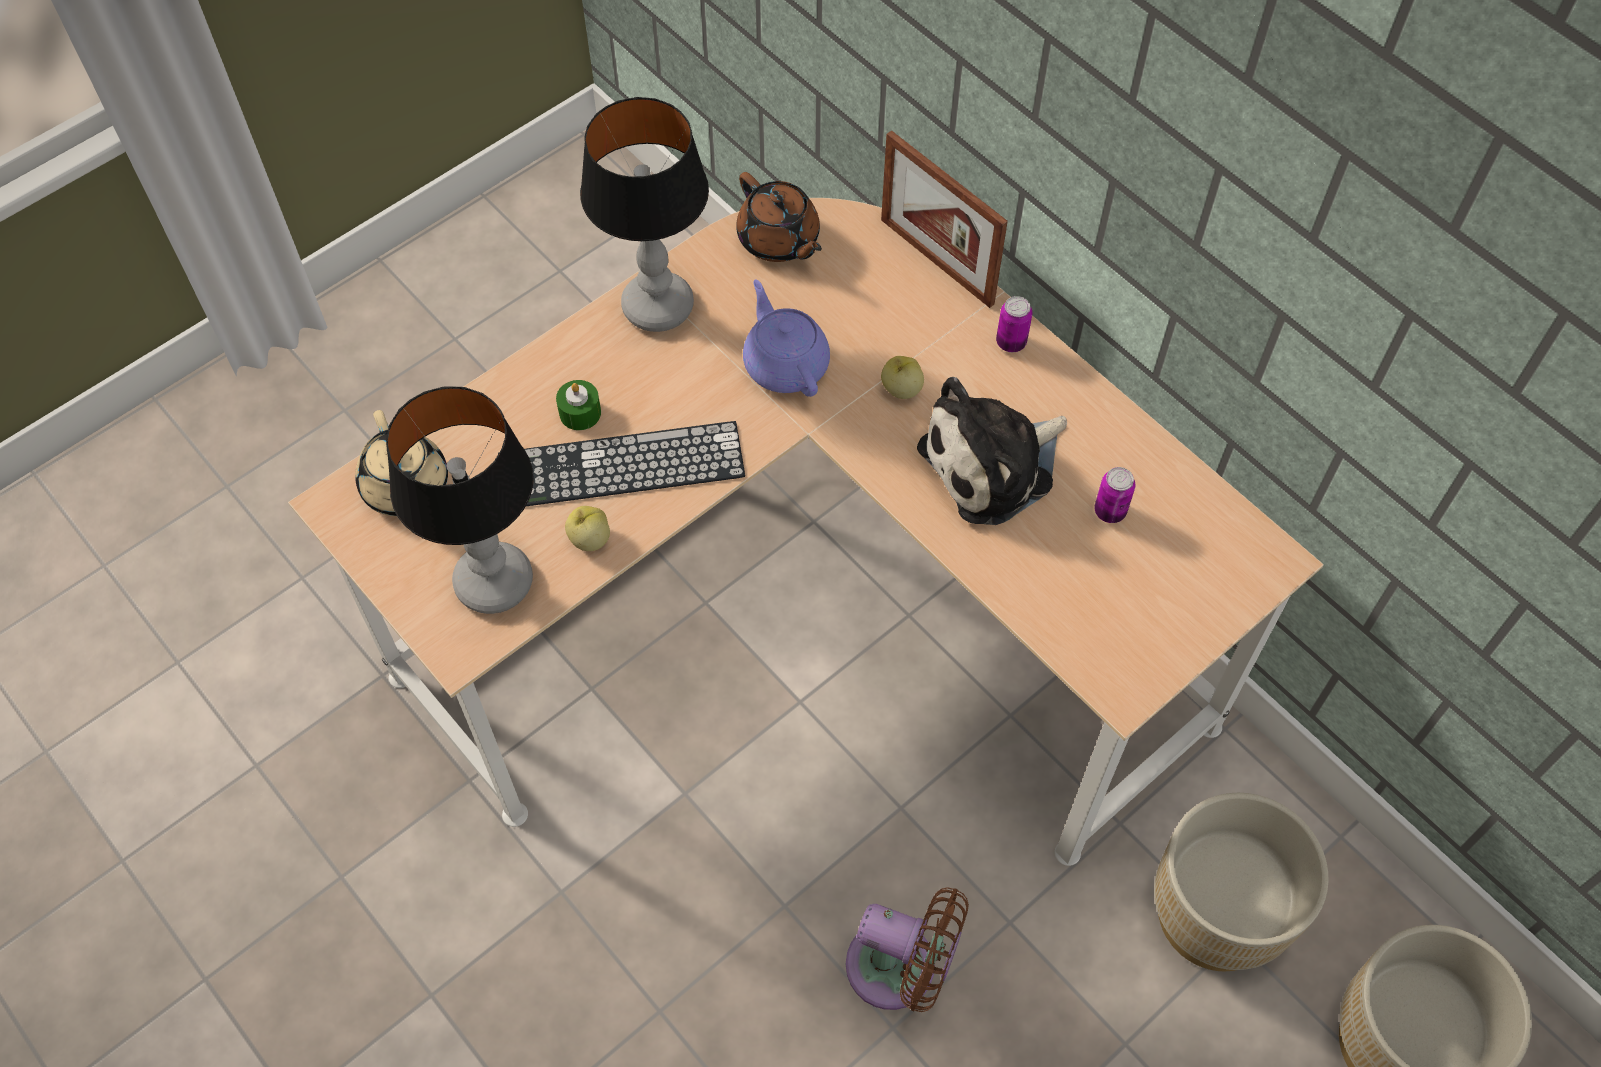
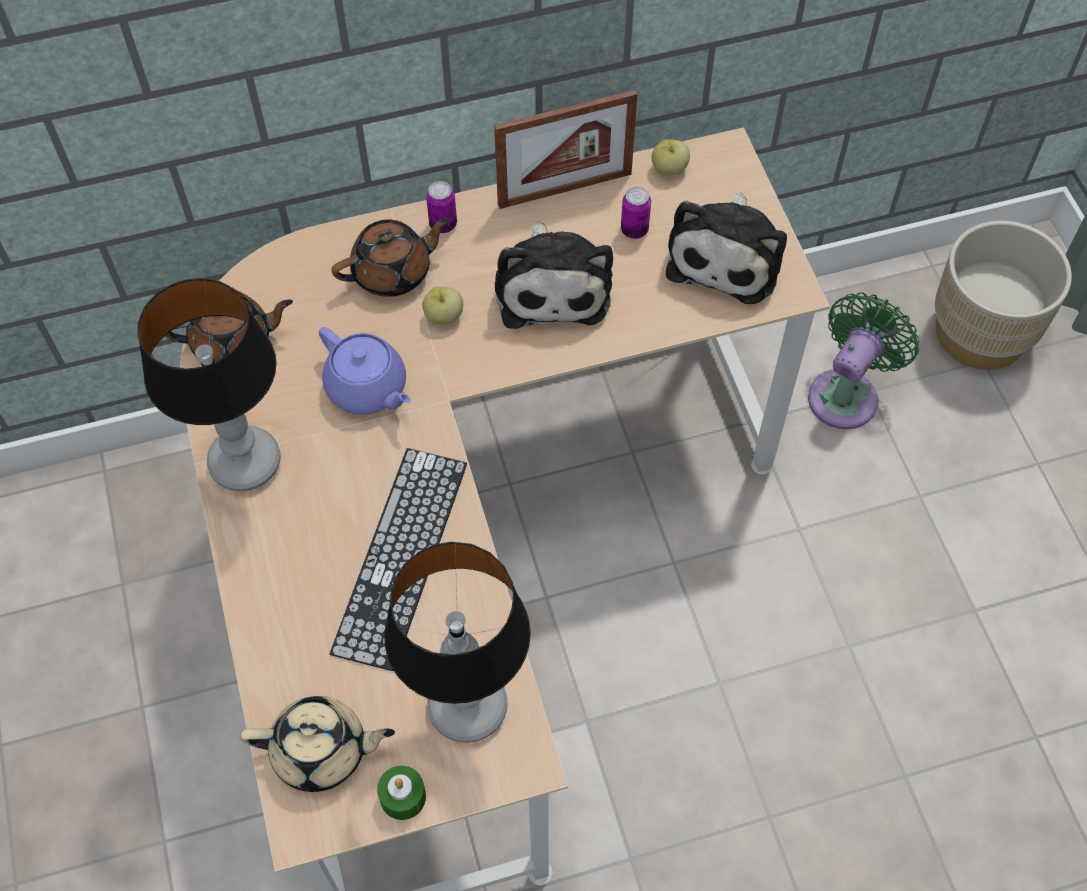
camera: 65 degrees left, 0 degrees up
green candle [556,380,601,430] -> green candle moved to [377,766,426,820]
apple [565,506,610,551] -> apple moved to [652,139,690,176]
purple teapot [743,280,830,397] -> purple teapot turned 135 degrees counterclockwise [319,327,411,415]
brown fan [846,887,969,1012] -> none
picture frame [881,130,1008,308] -> picture frame moved to [494,90,637,209]
beige planter [1154,793,1329,971] -> green fan [808,292,919,429]
none -> brown teapot [332,217,450,297]
none -> plush toy [666,192,787,304]

